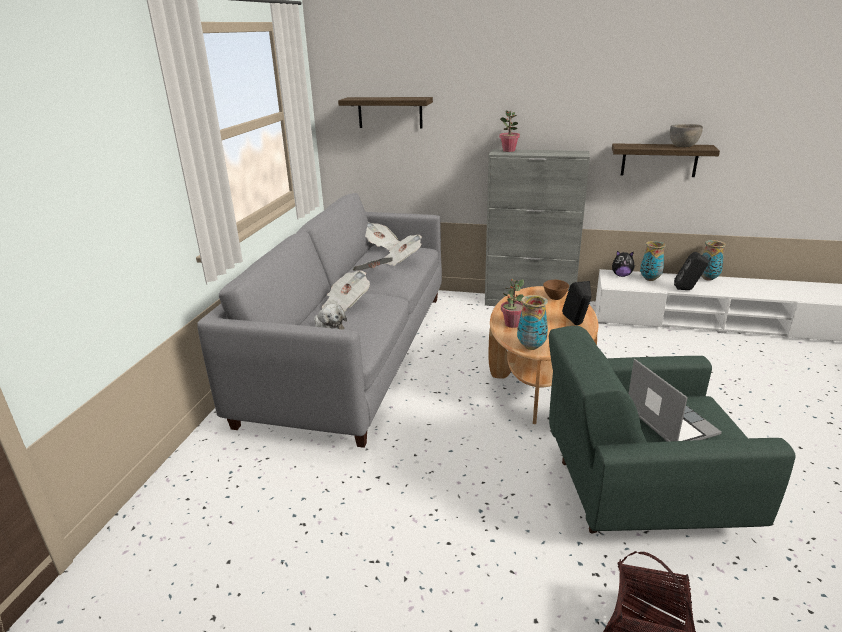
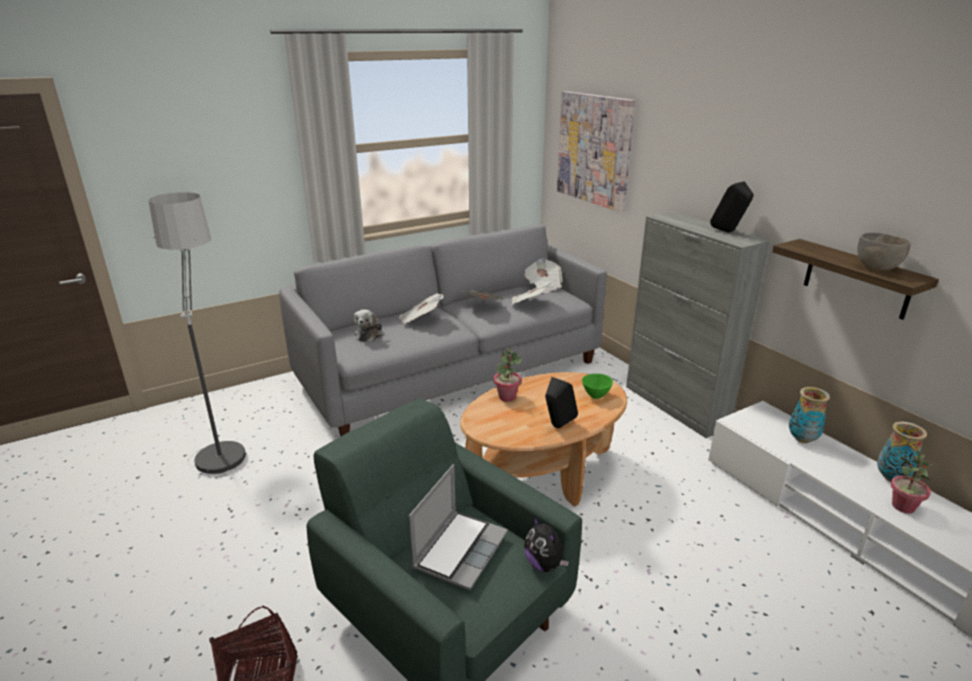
camera: 45 degrees right, 0 degrees up
shelf [338,97,433,129] -> picture [557,91,635,212]
potted plant [499,110,520,152] -> potted plant moved to [891,450,935,514]
vase [517,295,548,350] -> none
brown bowl [543,280,569,300] -> green bowl [582,374,613,399]
plush toy [612,251,635,277] -> plush toy moved to [524,516,569,572]
black speaker [674,252,709,290] -> black speaker moved to [710,181,754,233]
none -> floor lamp [148,192,246,478]

